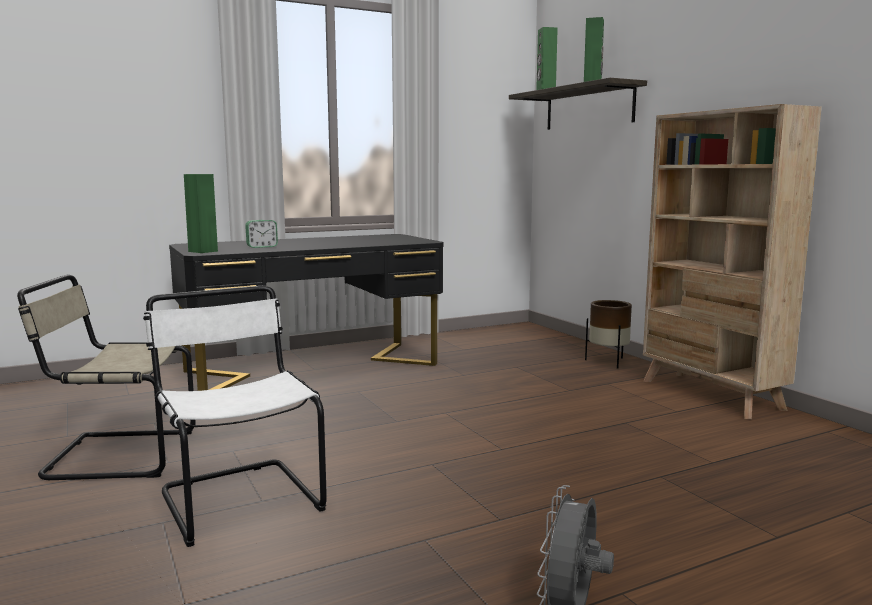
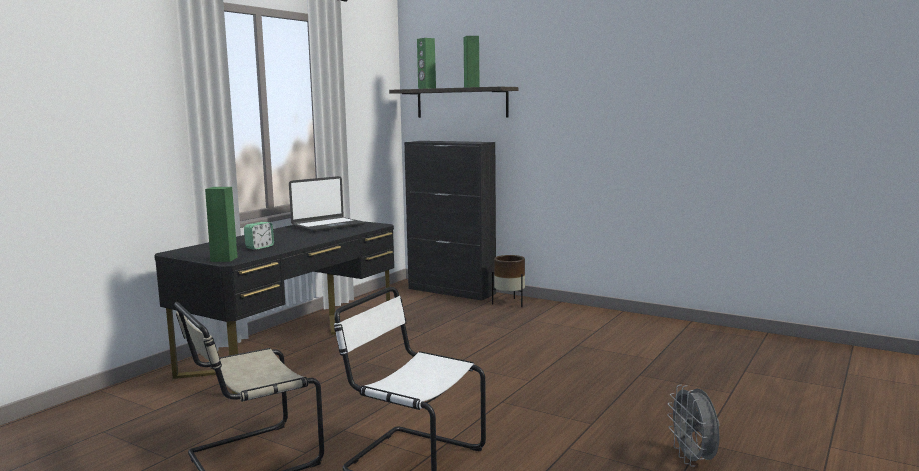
camera: 30 degrees left, 0 degrees up
beige bookcase [643,104,822,420] -> none
none -> laptop [289,176,365,232]
none -> black cabinet [404,141,496,301]

